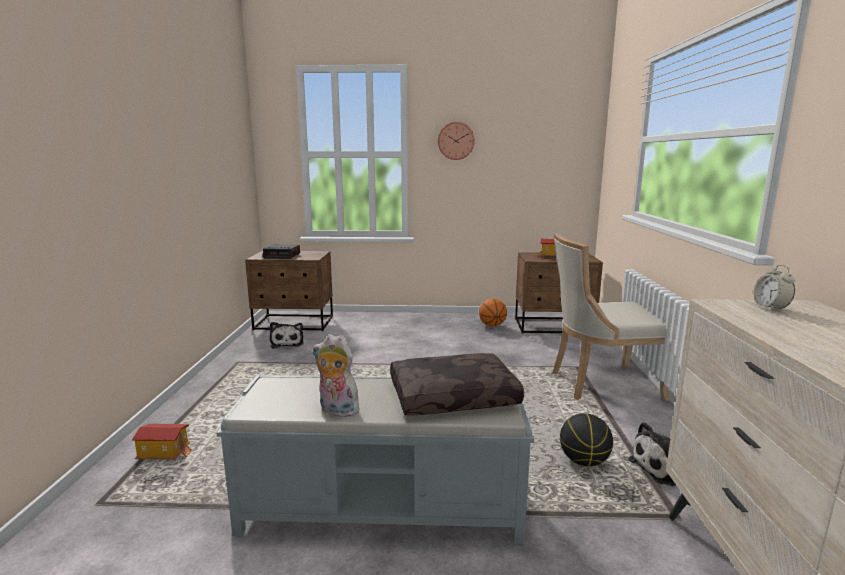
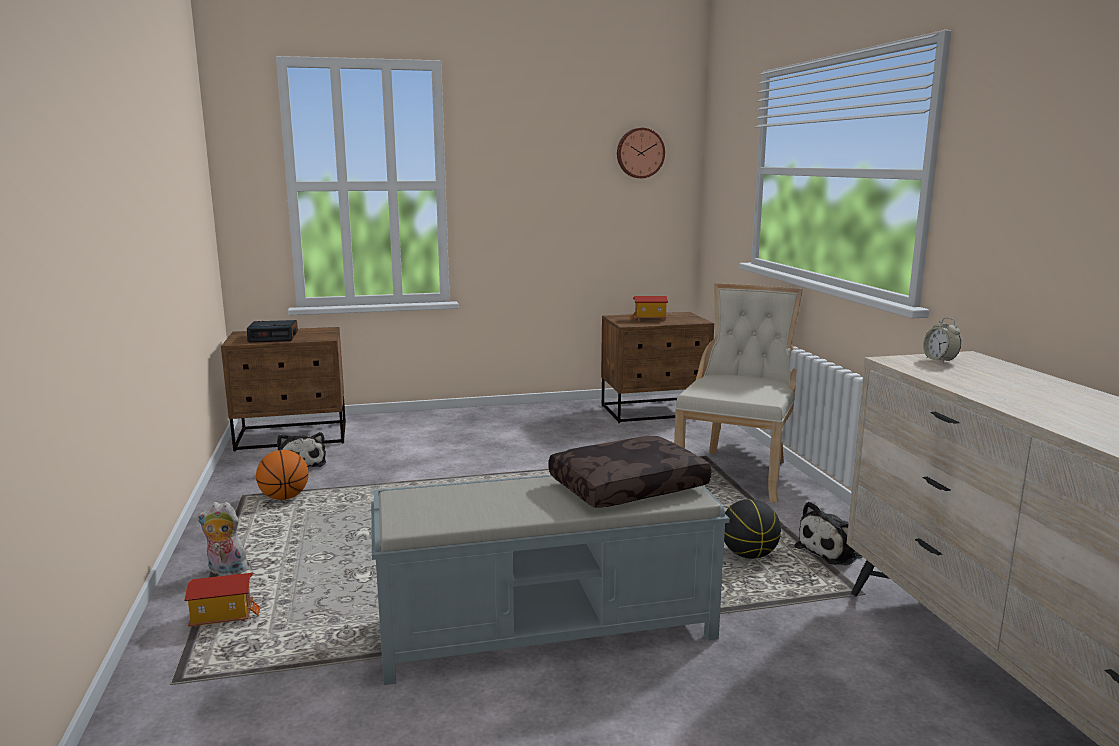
camera: 15 degrees left, 0 degrees up
plush toy [312,334,359,417] -> plush toy moved to [197,502,248,576]
wall clock [438,122,475,160] -> wall clock moved to [617,128,665,178]
basketball [479,299,507,327] -> basketball moved to [256,450,309,500]
beige chair [553,234,670,401] -> beige chair turned 135 degrees clockwise [674,284,803,503]

